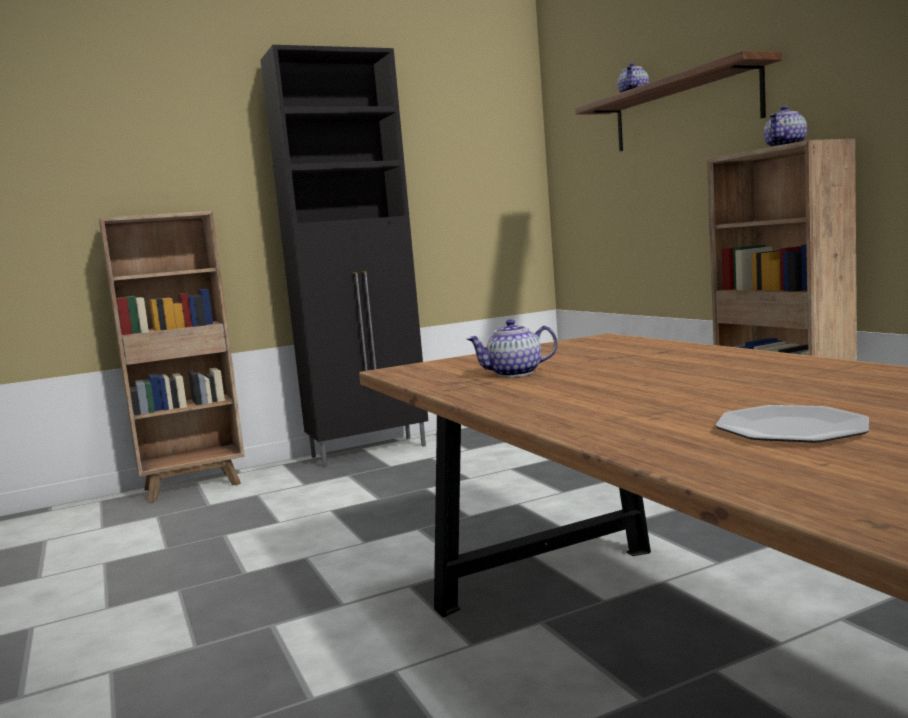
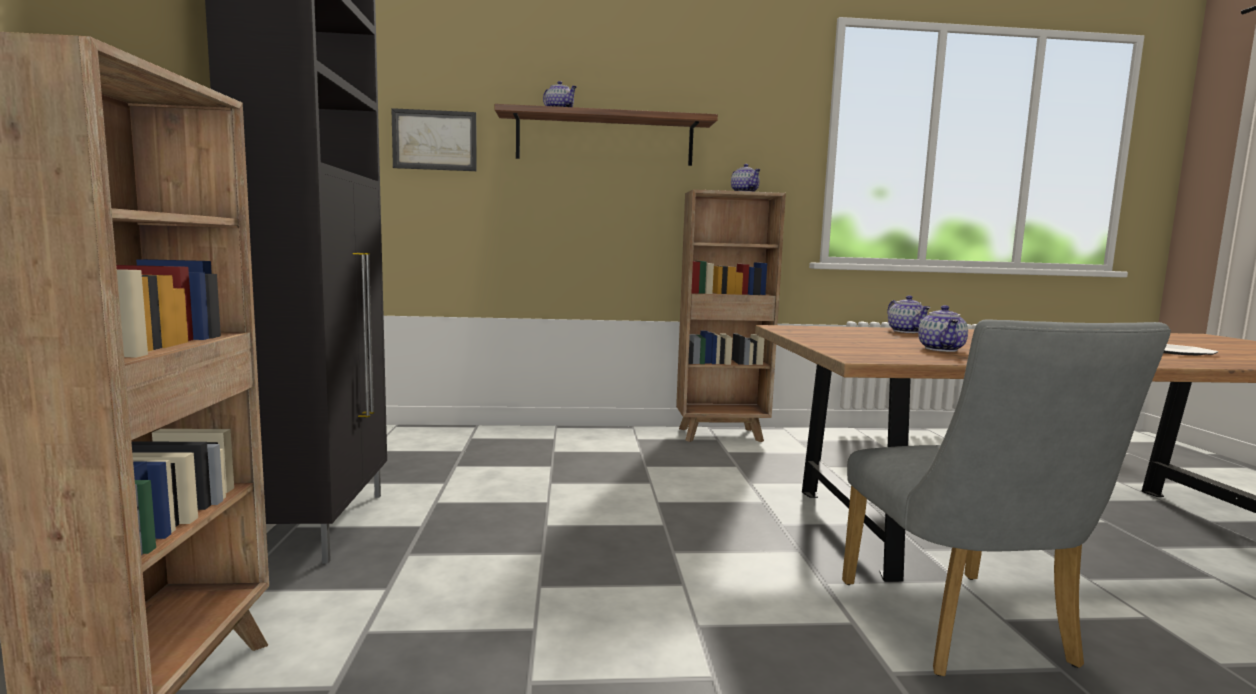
camera: 70 degrees left, 0 degrees up
none -> picture [391,108,477,171]
none -> grey chair [842,319,1171,676]
none -> teapot [888,295,931,333]

